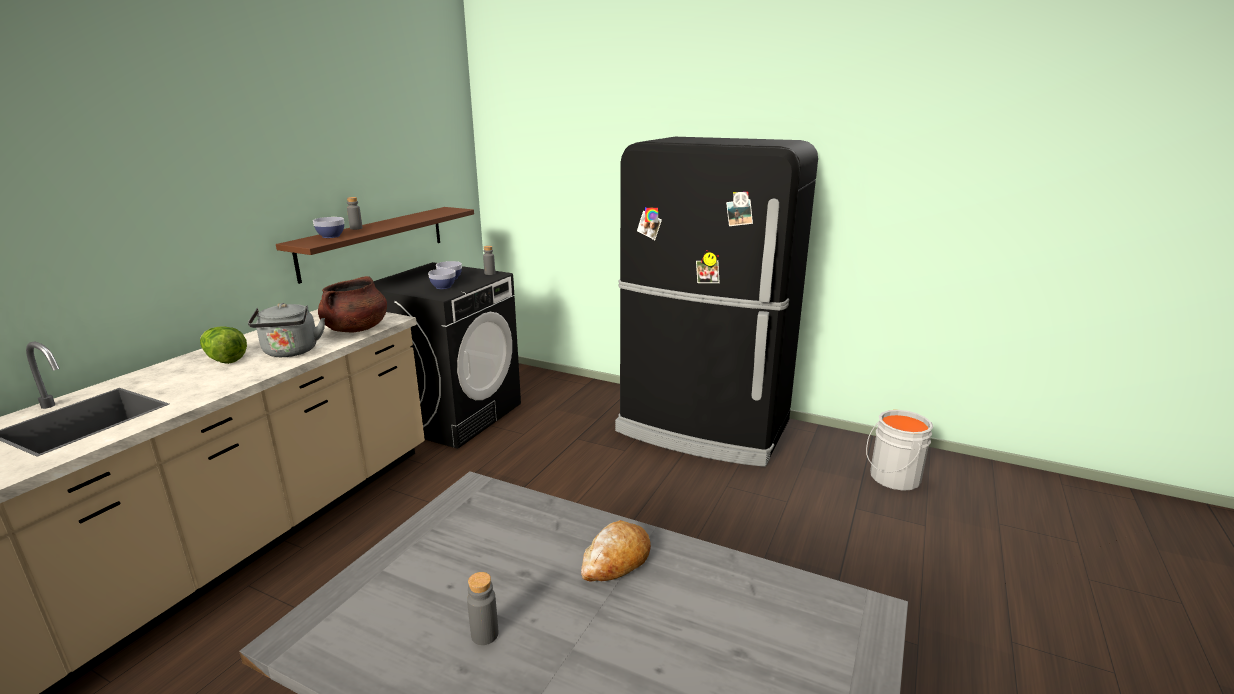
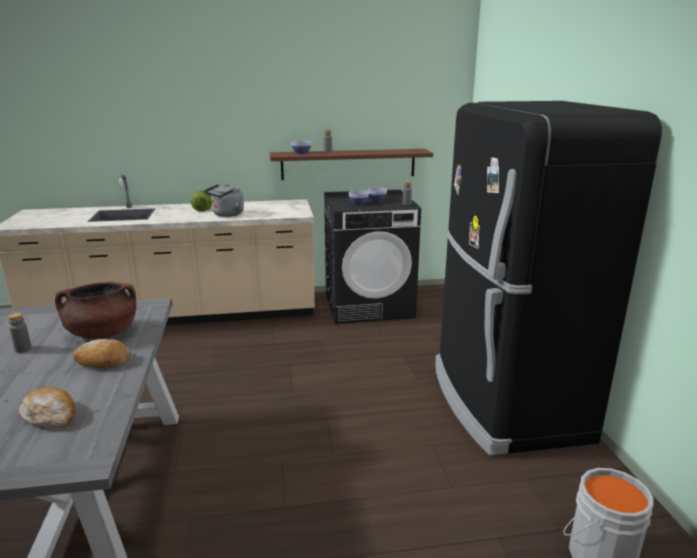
camera: 55 degrees right, 0 degrees up
brown cooking pot [318,276,387,332] -> brown cooking pot moved to [55,282,136,339]
none -> bread [19,387,75,428]

